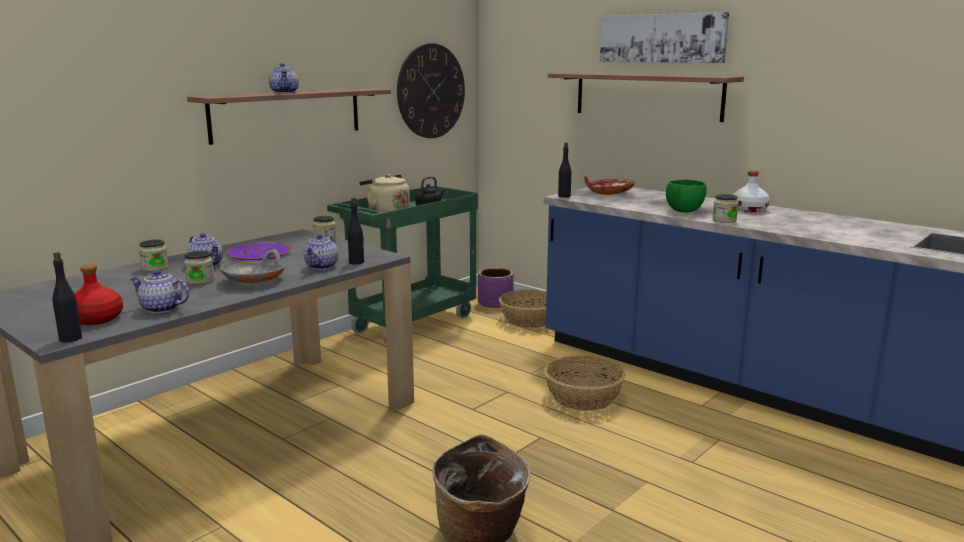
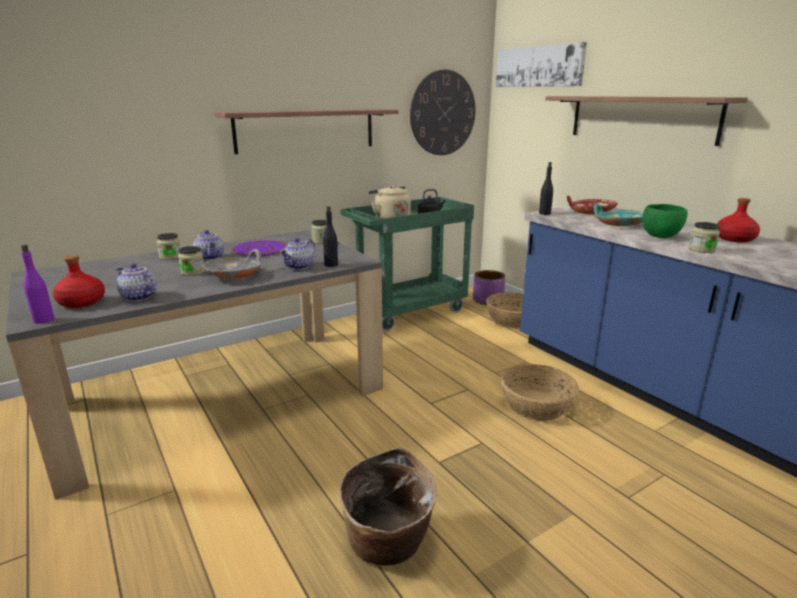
camera: 15 degrees right, 5 degrees up
black bottle [52,252,82,342] -> purple bottle [21,245,54,324]
teapot [269,63,299,93] -> none
picture [600,12,729,63] -> picture moved to [496,42,587,87]
white bottle [733,170,770,212] -> red bottle [717,198,760,243]
none -> turquoise bowl [594,203,643,226]

